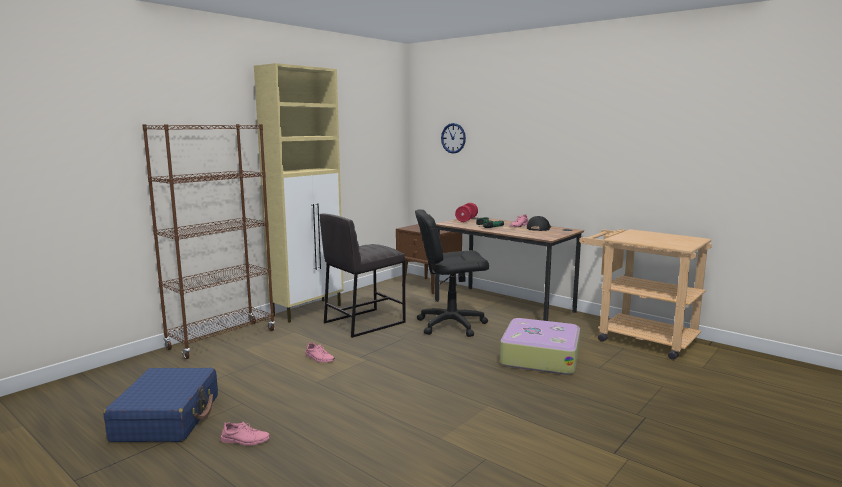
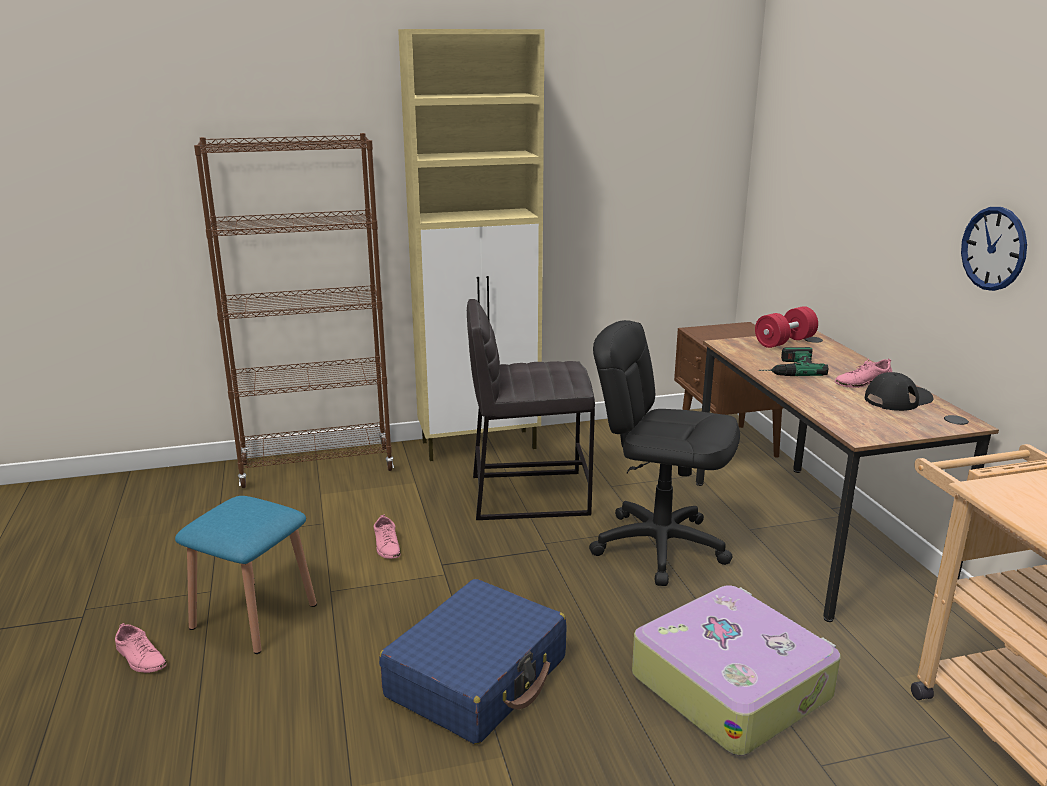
camera: 35 degrees right, 10 degrees up
blue suitcase [104,368,218,442] -> blue suitcase moved to [379,579,567,744]
wall clock [441,123,466,154] -> wall clock moved to [961,207,1027,291]
none -> blue stool [175,496,317,654]

